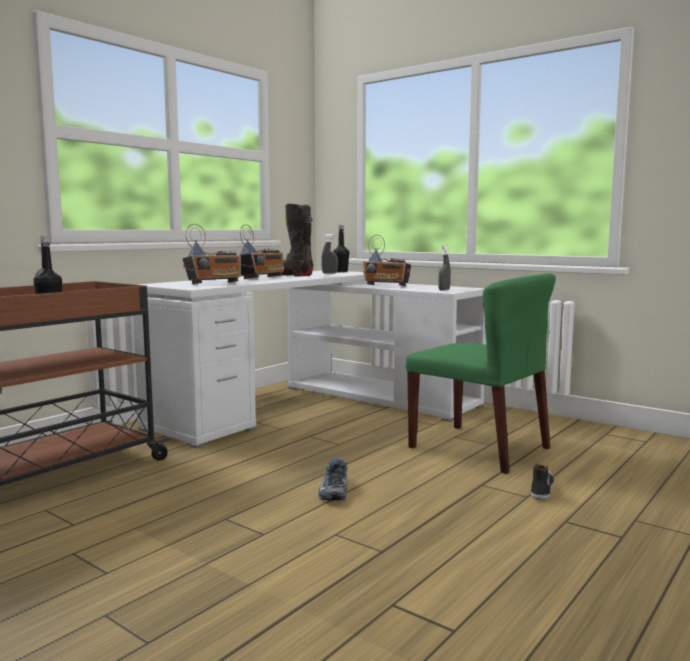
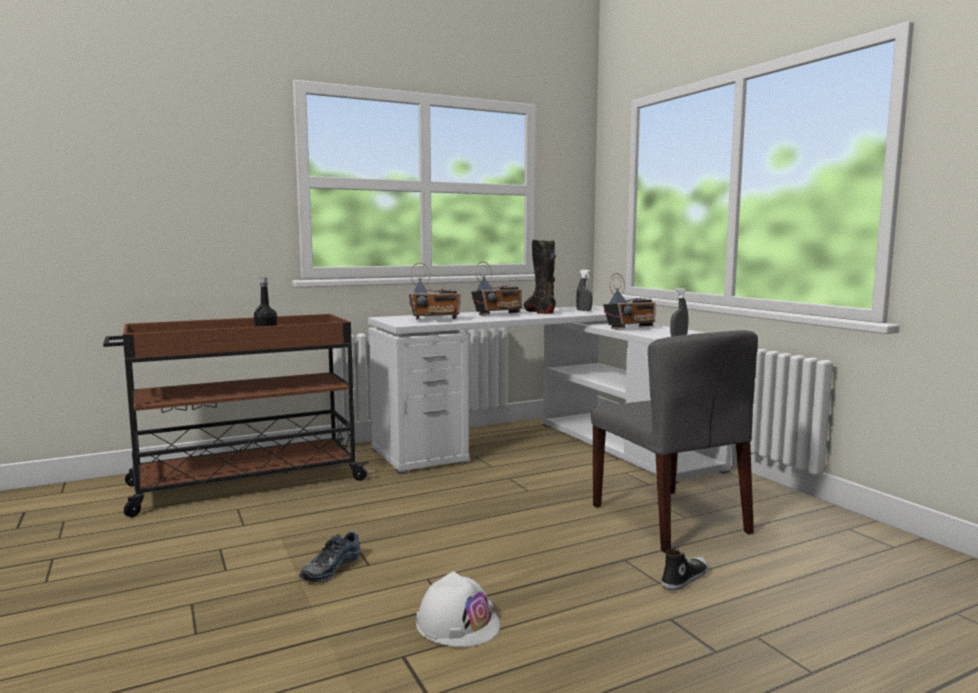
camera: 25 degrees right, 0 degrees up
shoe [318,458,347,500] -> shoe moved to [300,531,361,582]
black bottle [333,225,349,272] -> none
radio [363,235,411,286] -> radio turned 75 degrees counterclockwise [603,273,655,329]
green chair [406,273,556,474] -> grey chair [591,330,758,553]
none -> white hard hat [416,571,500,647]

